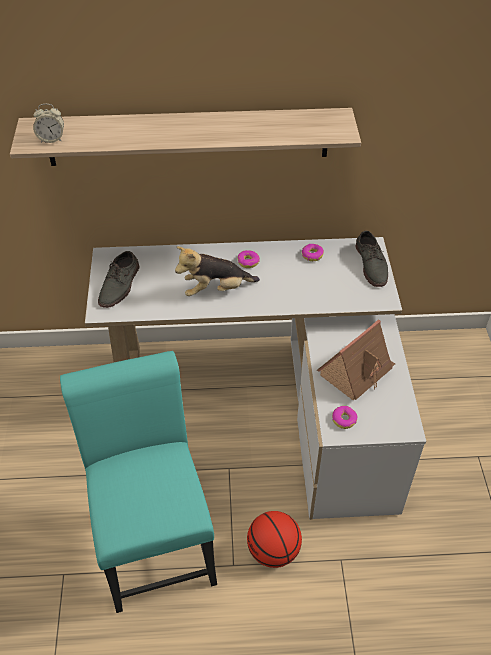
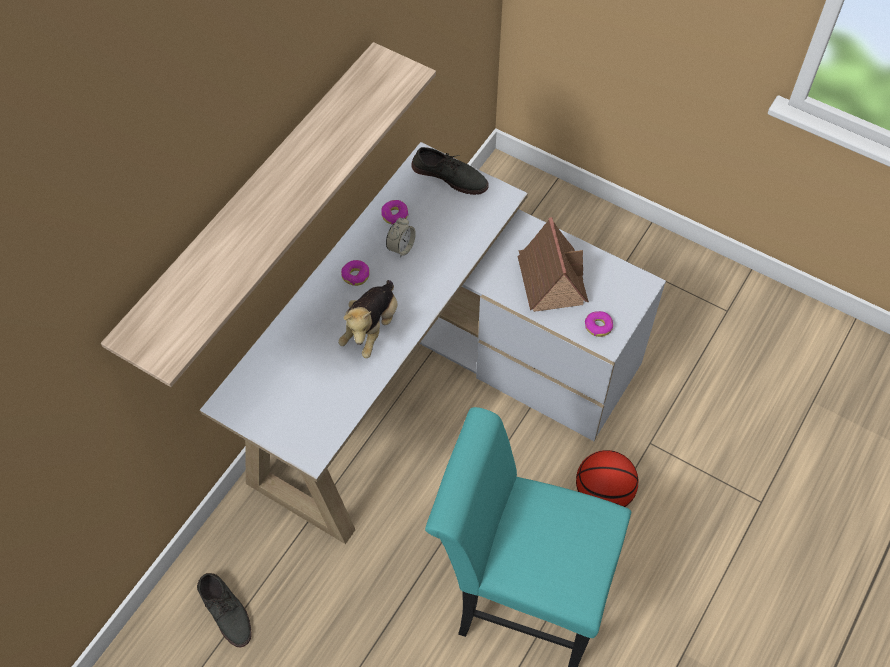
camera: 55 degrees left, 10 degrees up
alarm clock [33,104,64,143] -> alarm clock moved to [386,217,416,258]
grey shoe [98,251,139,308] -> grey shoe moved to [197,573,252,647]

